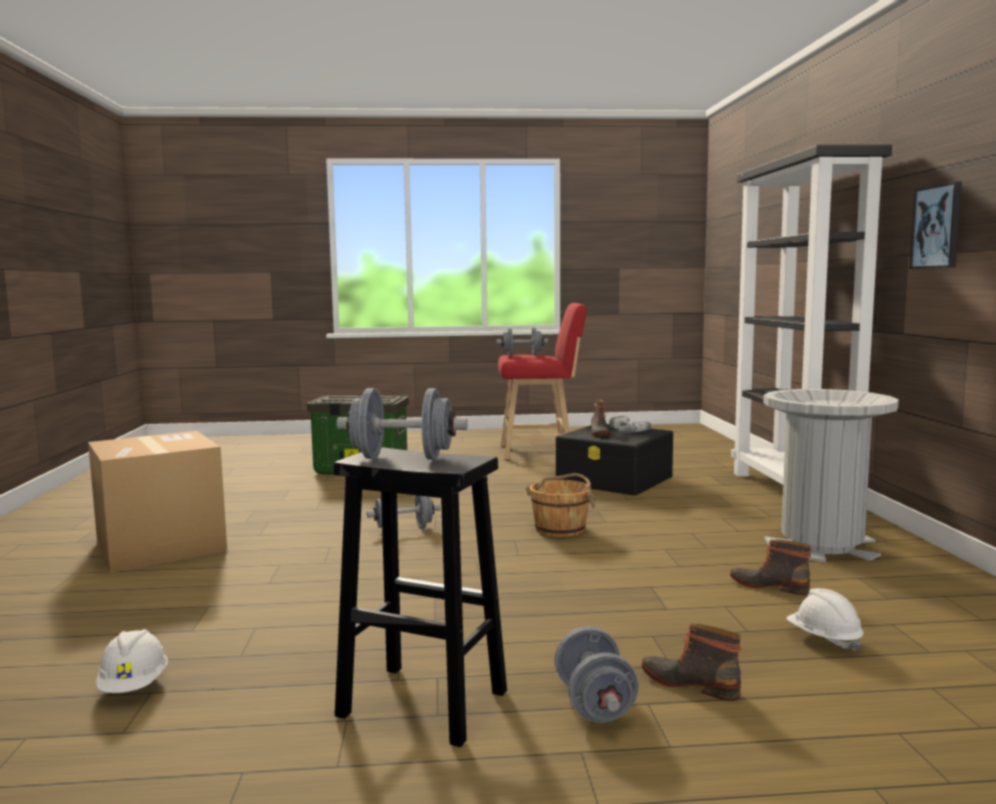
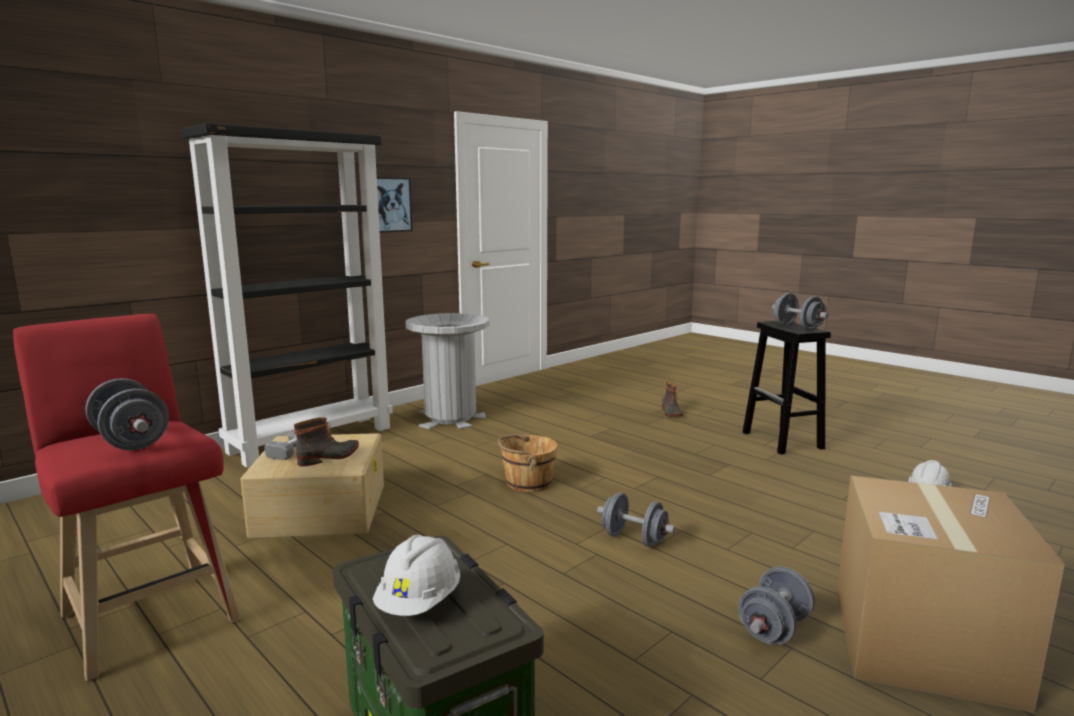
camera: 130 degrees left, 5 degrees up
grey dumbbell [555,626,639,723] -> grey dumbbell moved to [738,567,815,645]
black storage box [556,424,673,496] -> beige storage box [241,433,384,538]
boot [730,540,811,595] -> none
white hard hat [787,588,864,652] -> white hard hat moved to [373,534,460,616]

